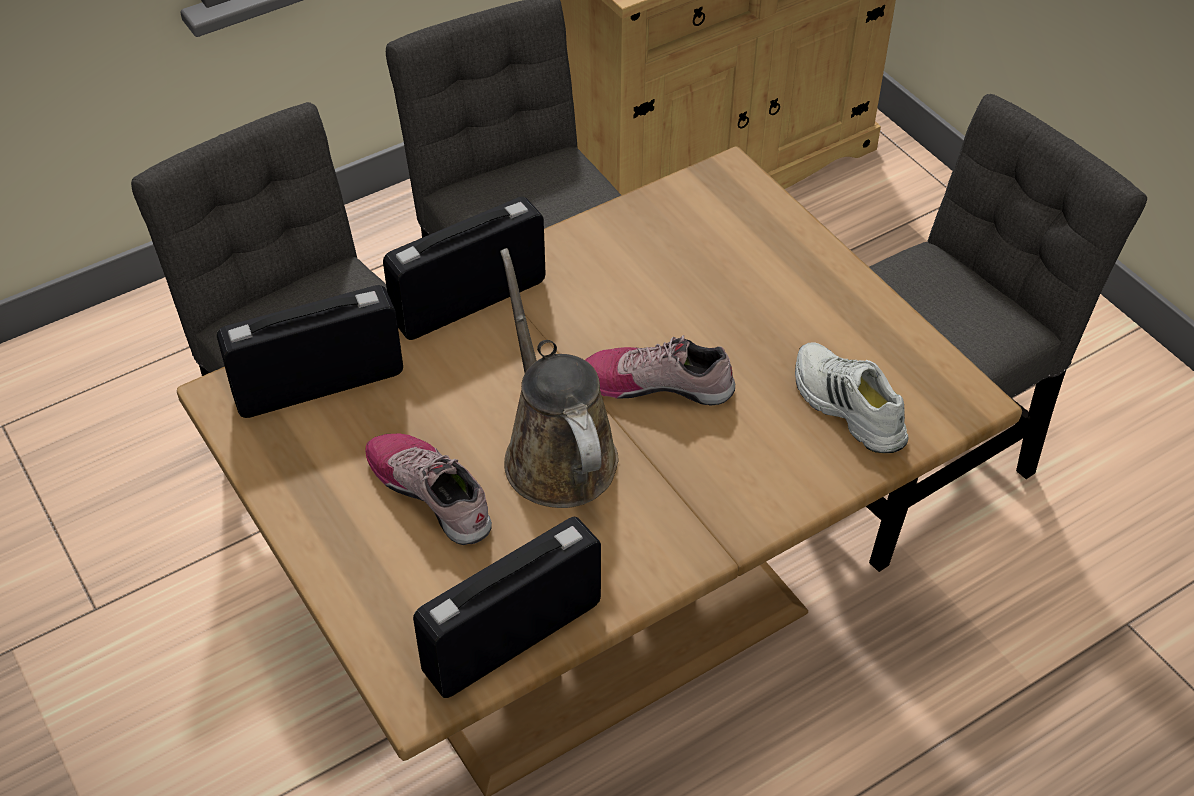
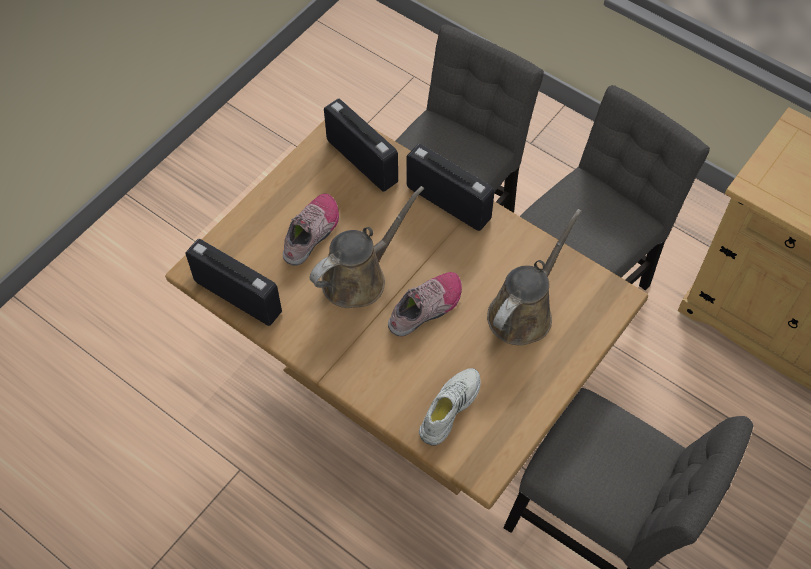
camera: 70 degrees right, 10 degrees up
shoe [585,335,735,405] -> shoe turned 60 degrees clockwise [388,272,462,336]
none -> brown watering can [487,209,582,346]

